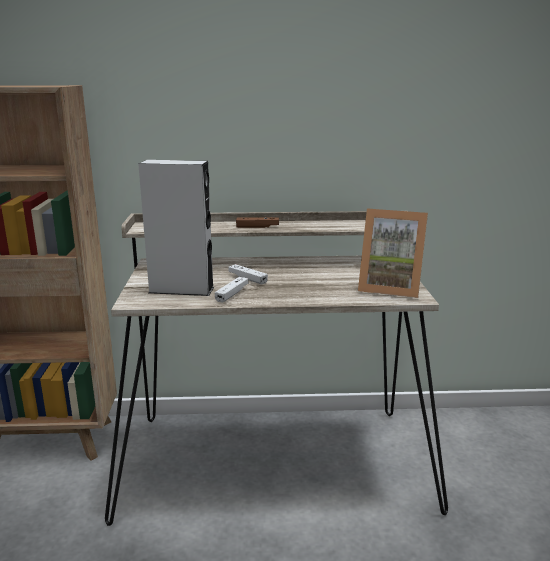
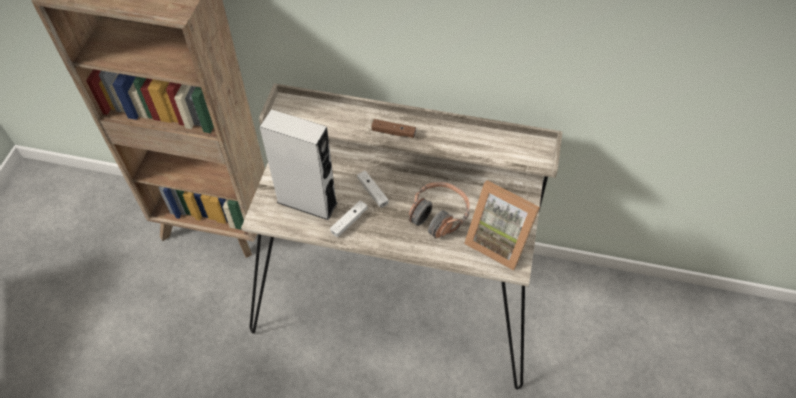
camera: 15 degrees right, 35 degrees up
none -> headphones [409,182,470,238]

